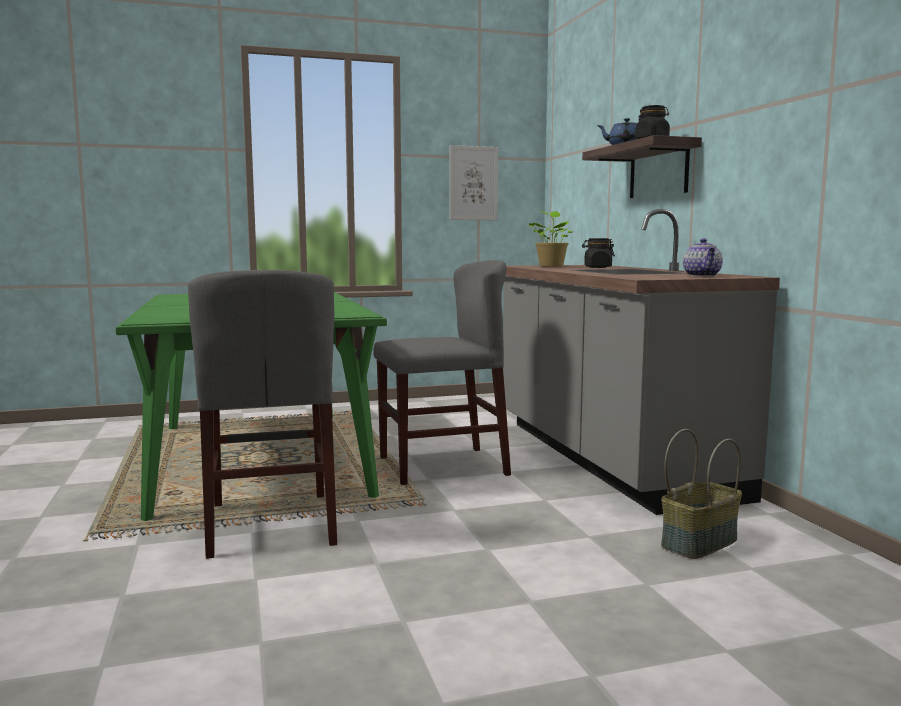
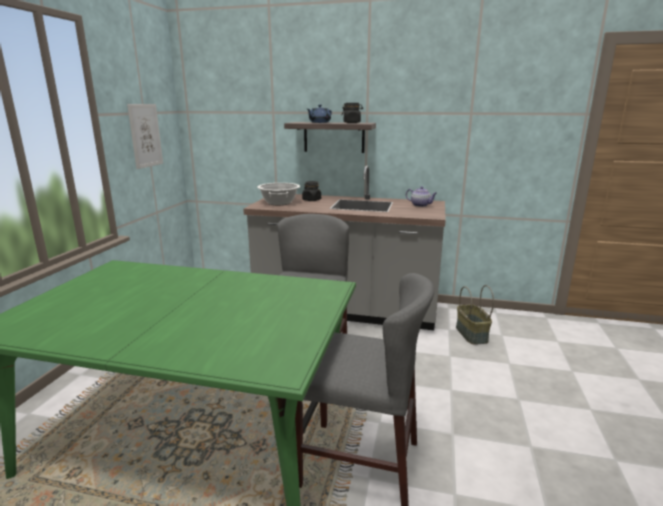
camera: 60 degrees left, 10 degrees up
potted plant [528,210,572,267] -> cooking pot [257,183,300,205]

